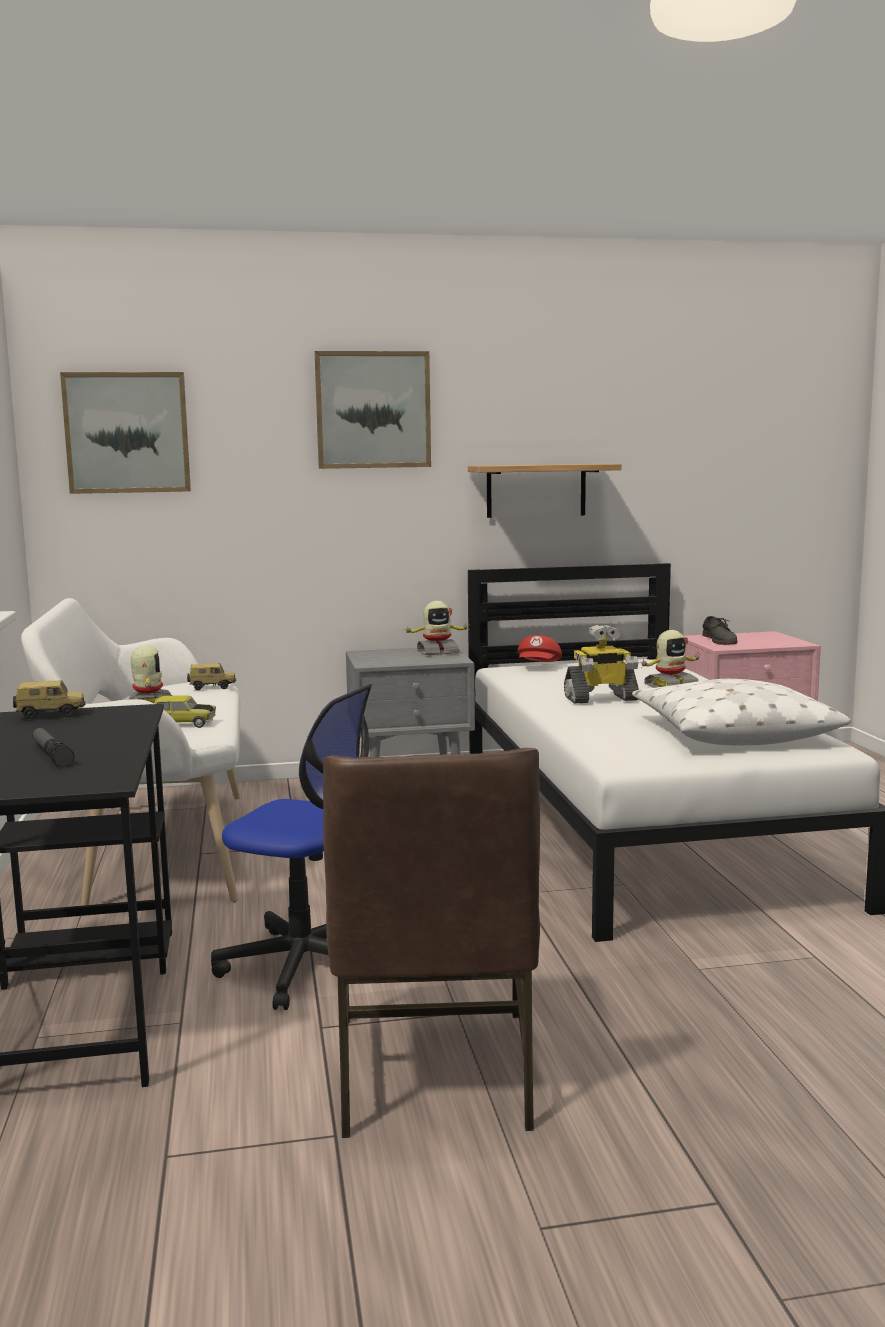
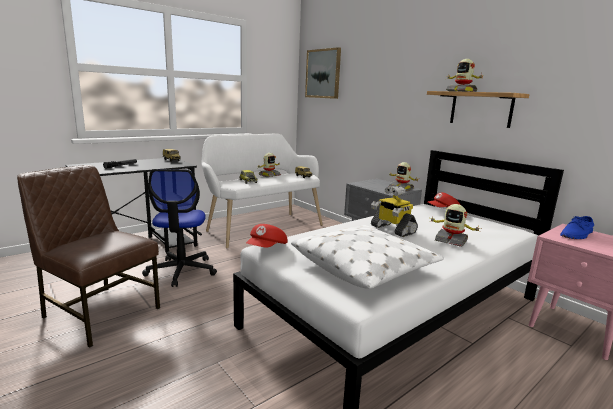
camera: 60 degrees right, 5 degrees up
picture [315,351,431,469] -> none
brown chair [323,748,540,1138] -> brown chair turned 60 degrees clockwise [17,165,160,348]
grey shoe [702,616,737,645] -> blue shoe [560,216,594,239]
none -> red cap [246,224,288,248]
none -> toy robot [445,59,485,92]

